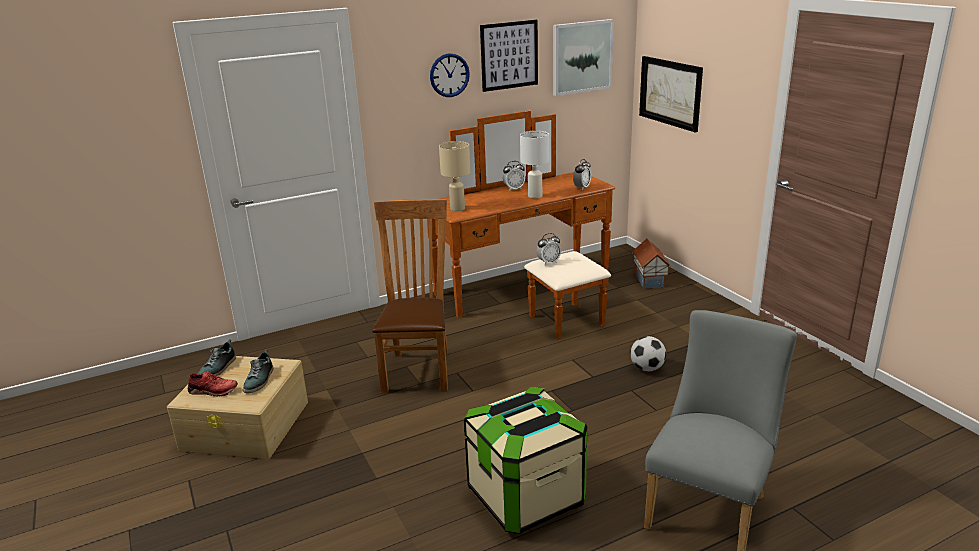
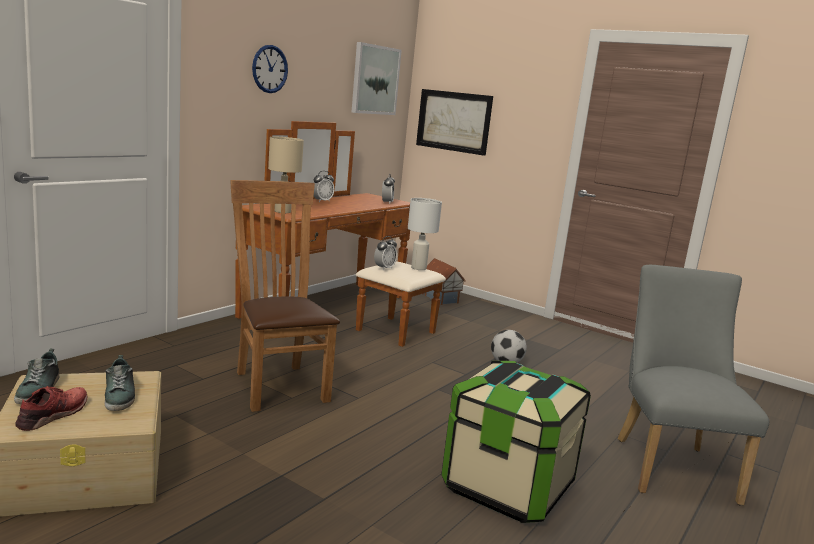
camera: 30 degrees left, 10 degrees down
red shoe [188,371,238,397] -> red shoe turned 45 degrees counterclockwise [15,386,87,431]
picture [480,20,538,92] -> none
white table lamp [520,131,549,199] -> white table lamp moved to [408,198,442,270]

